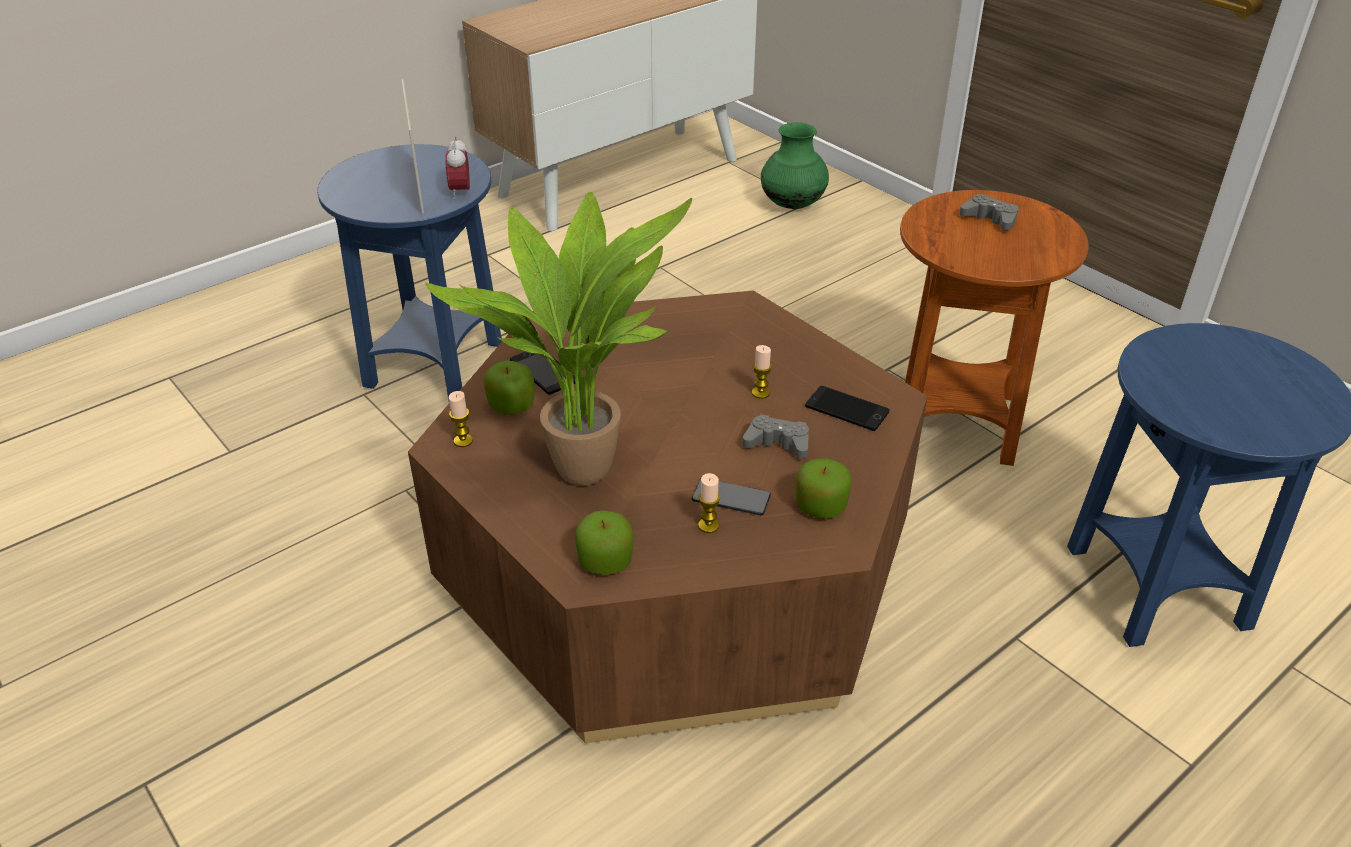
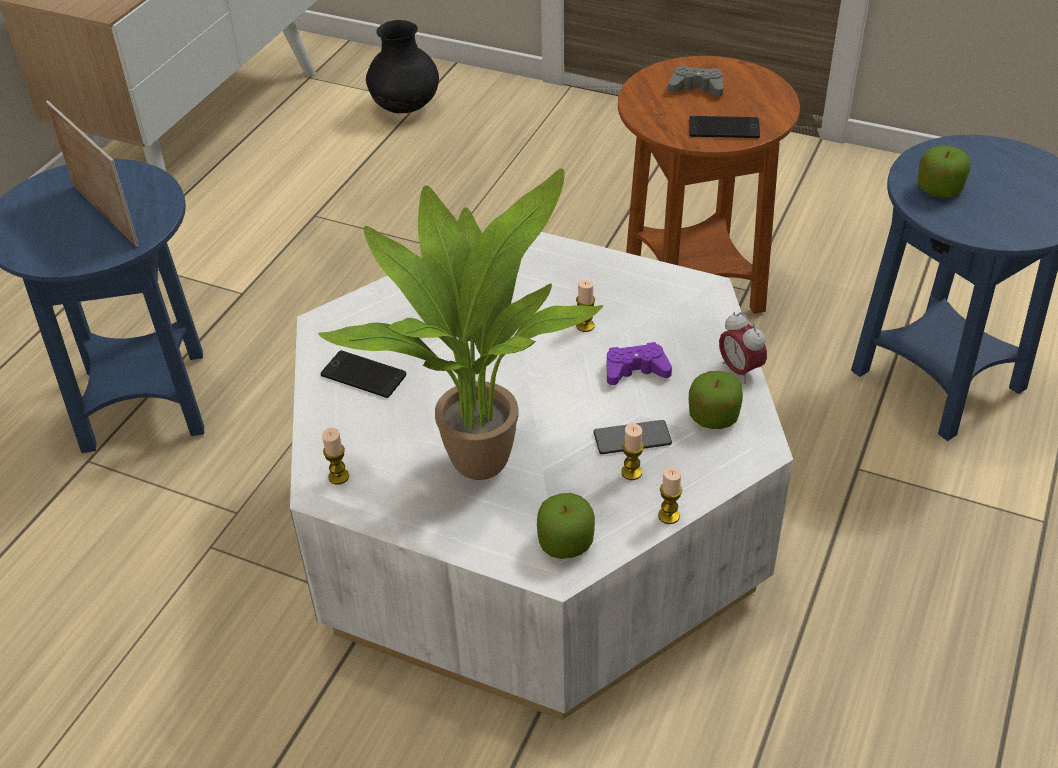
camera: 25 degrees left, 5 degrees up
brown coffee table [408,291,927,743] -> white coffee table [290,232,793,720]
alarm clock [445,136,470,199] -> alarm clock moved to [719,312,767,384]
apple [484,361,535,415] -> apple moved to [918,146,970,198]
grey game controller [743,414,809,459] -> purple game controller [606,342,672,385]
green vase [761,122,829,209] -> black vase [366,20,439,113]
phone [805,386,890,431] -> phone moved to [689,116,760,138]
none -> candle [658,467,682,524]

